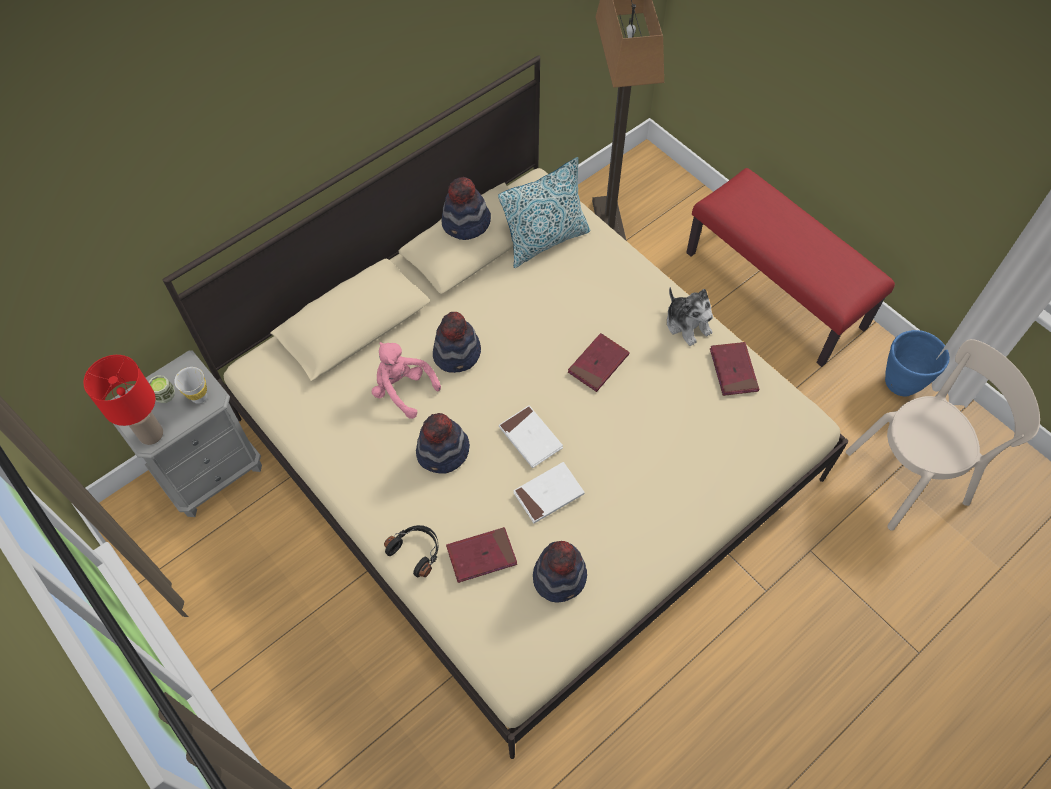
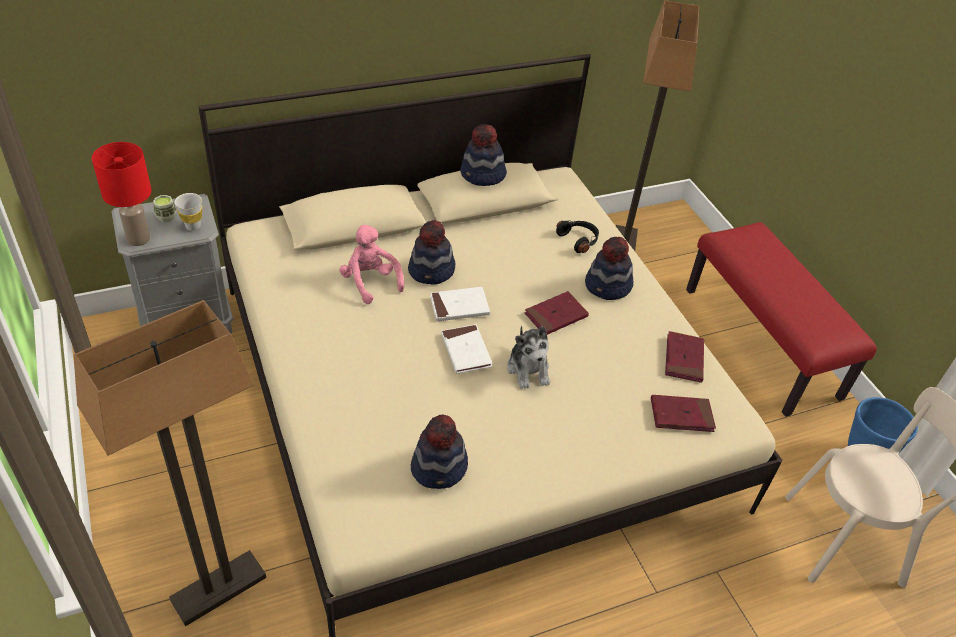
camera: 15 degrees right, 15 degrees down
black headphones [384,525,439,577] -> black headphones moved to [556,220,599,253]
hat [416,413,470,474] -> hat moved to [585,237,633,300]
red book [446,527,517,583] -> red book moved to [651,395,716,432]
pillow [498,157,590,268] -> none
white book [513,462,585,523] -> white book moved to [430,287,490,321]
plush toy [667,287,713,346] -> plush toy moved to [507,326,550,389]
none -> floor lamp [74,300,266,626]

